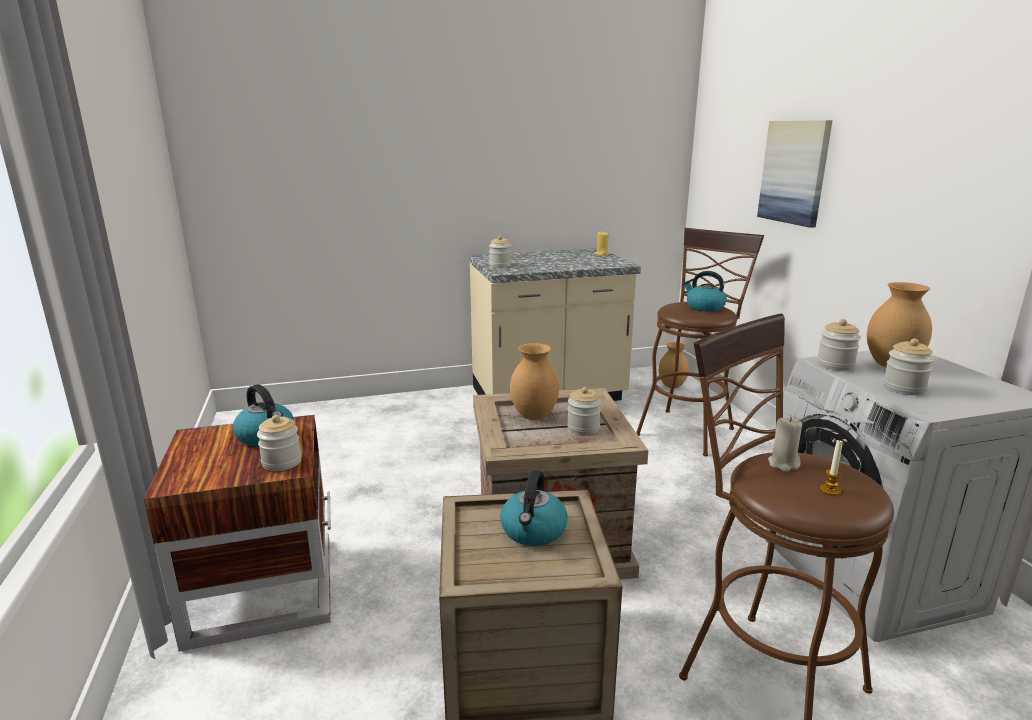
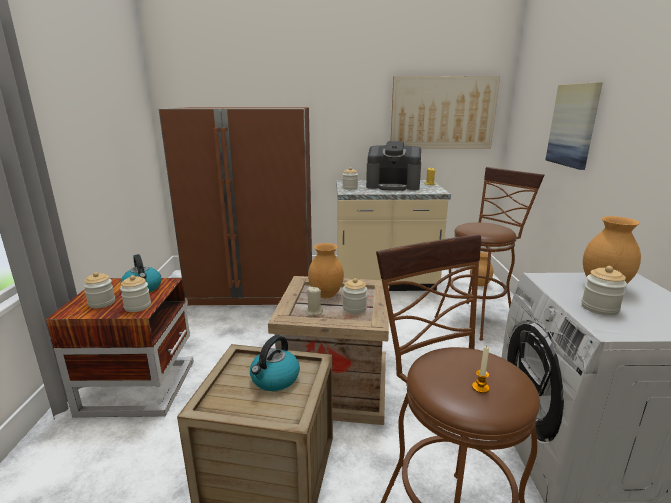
camera: 15 degrees right, 0 degrees up
kettle [683,271,727,311] -> none
beige candle [768,417,802,472] -> beige candle moved to [306,287,323,316]
jar [817,319,861,371] -> jar moved to [83,272,115,308]
none -> brown fridge [159,107,312,305]
none -> coffee machine [366,141,421,191]
none -> picture [391,76,500,149]

